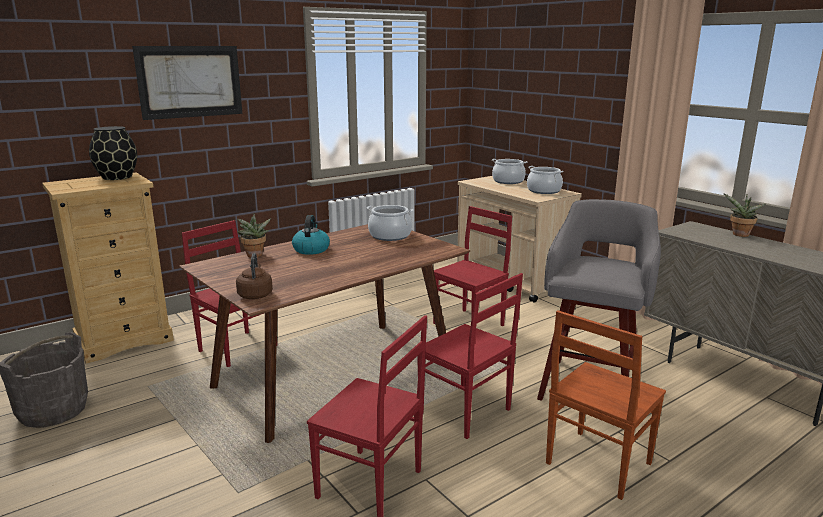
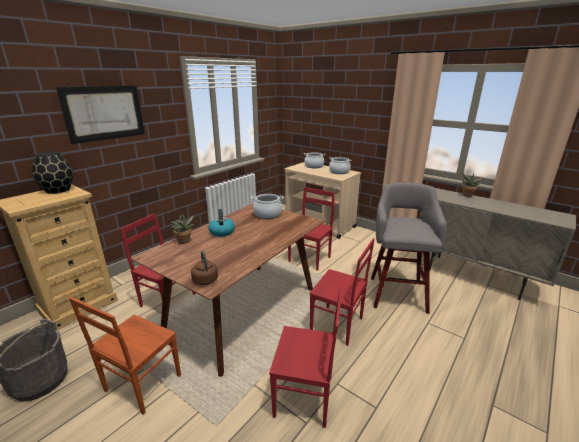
camera: 15 degrees left, 5 degrees up
brown chair [546,310,666,500] -> brown chair moved to [69,297,181,415]

